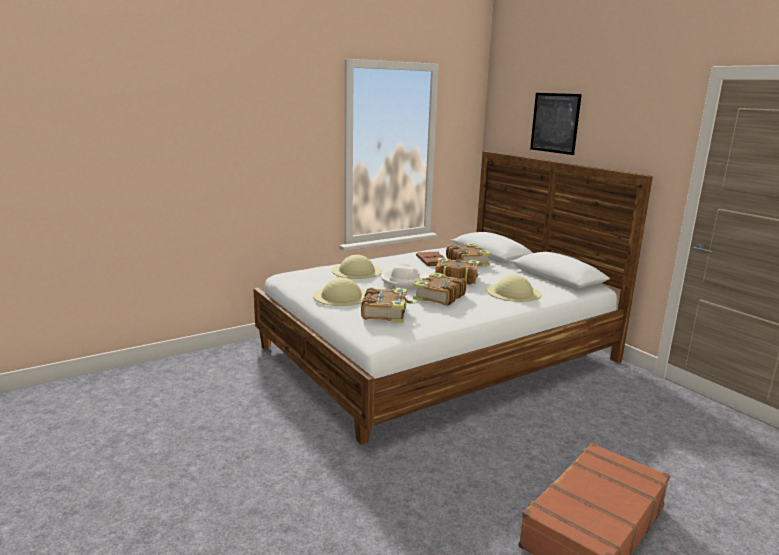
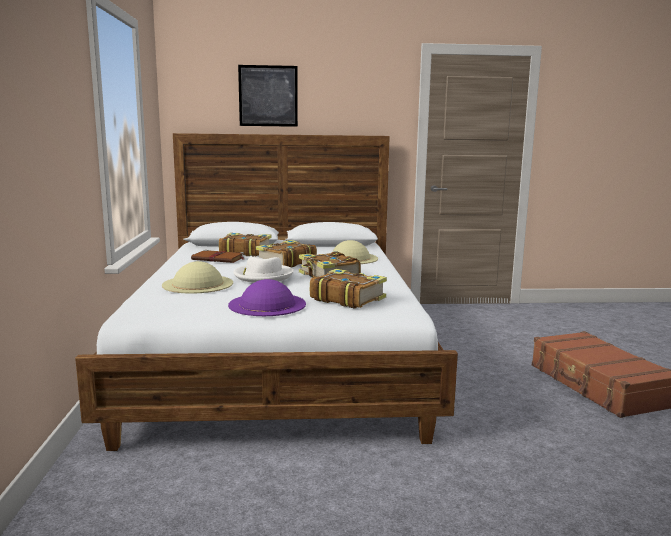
camera: 60 degrees left, 5 degrees down
beige hat [313,277,366,306] -> purple hat [228,279,306,316]

